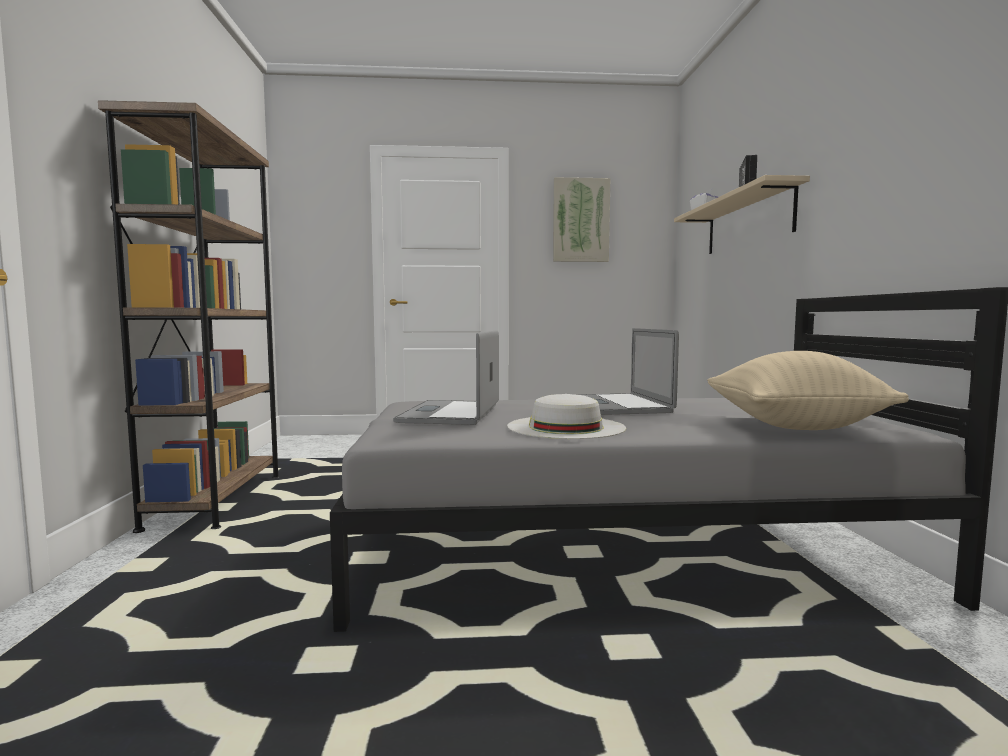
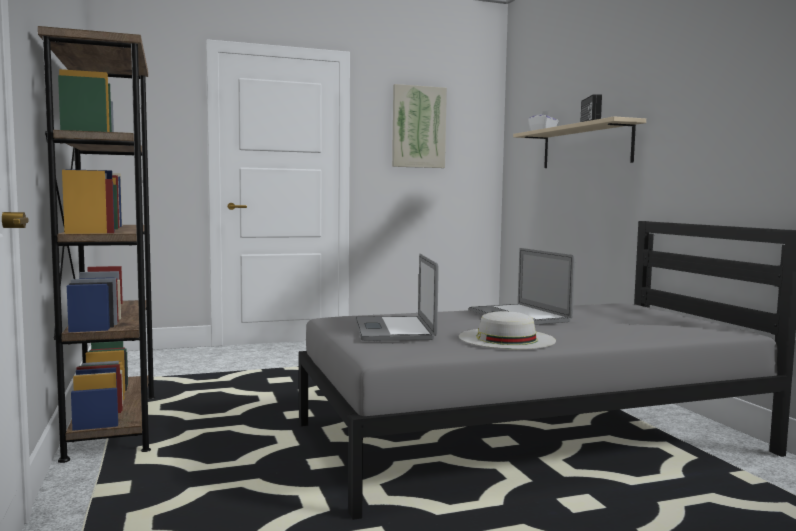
camera: 15 degrees left, 0 degrees up
beige pillow [707,351,909,430] -> none

